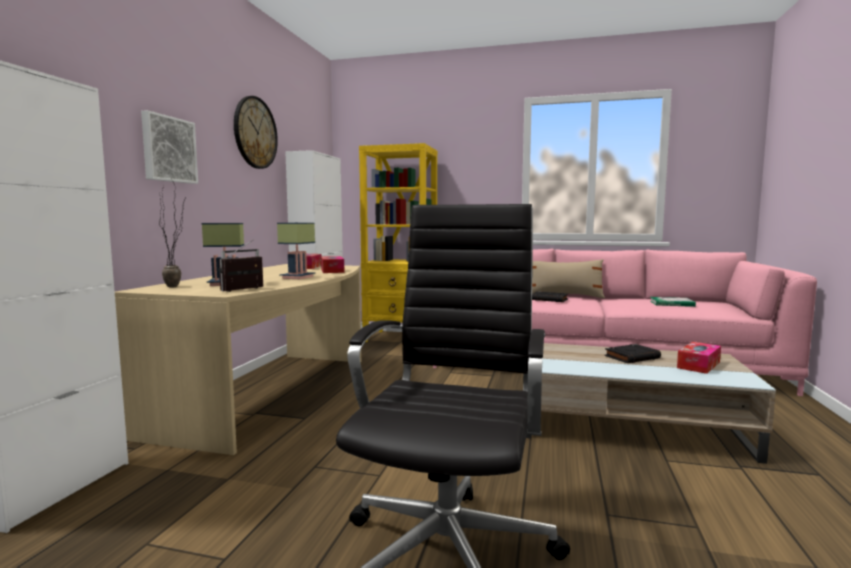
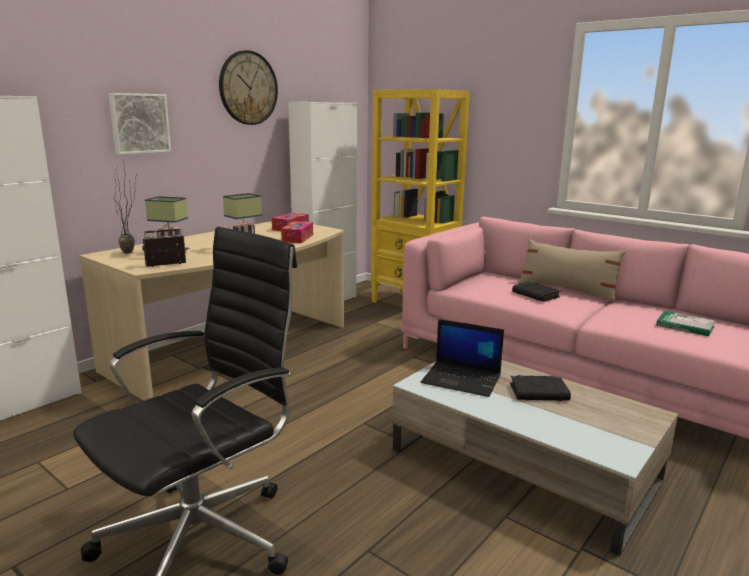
camera: 25 degrees right, 10 degrees up
tissue box [677,342,721,374] -> none
none -> laptop [421,319,504,397]

